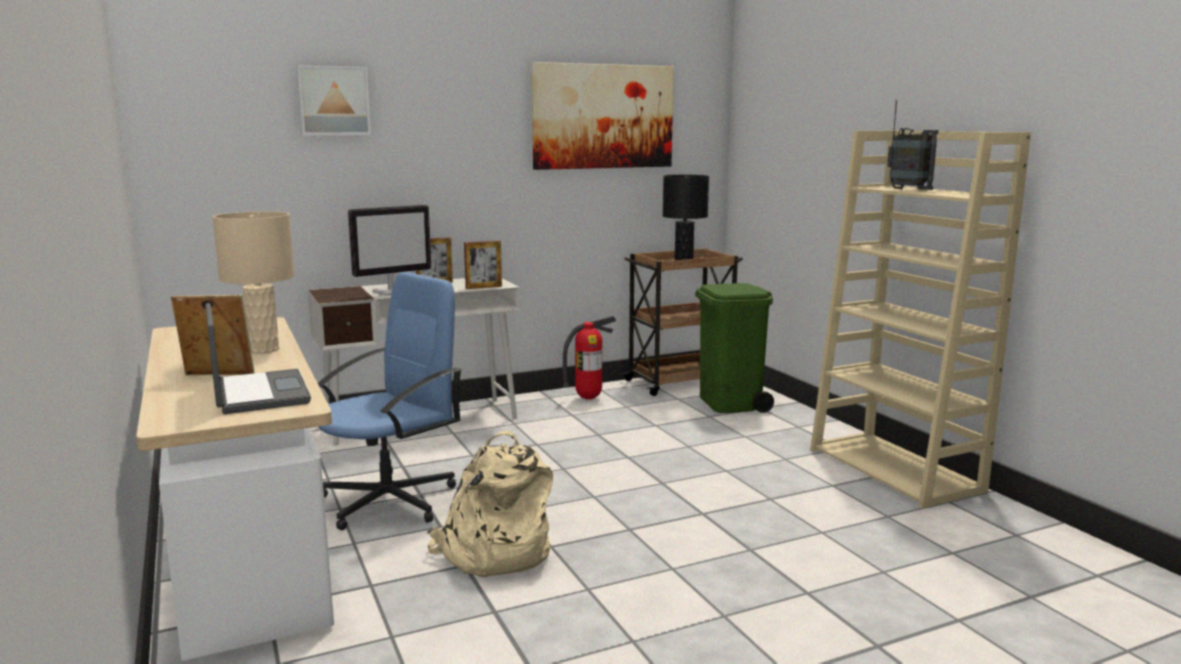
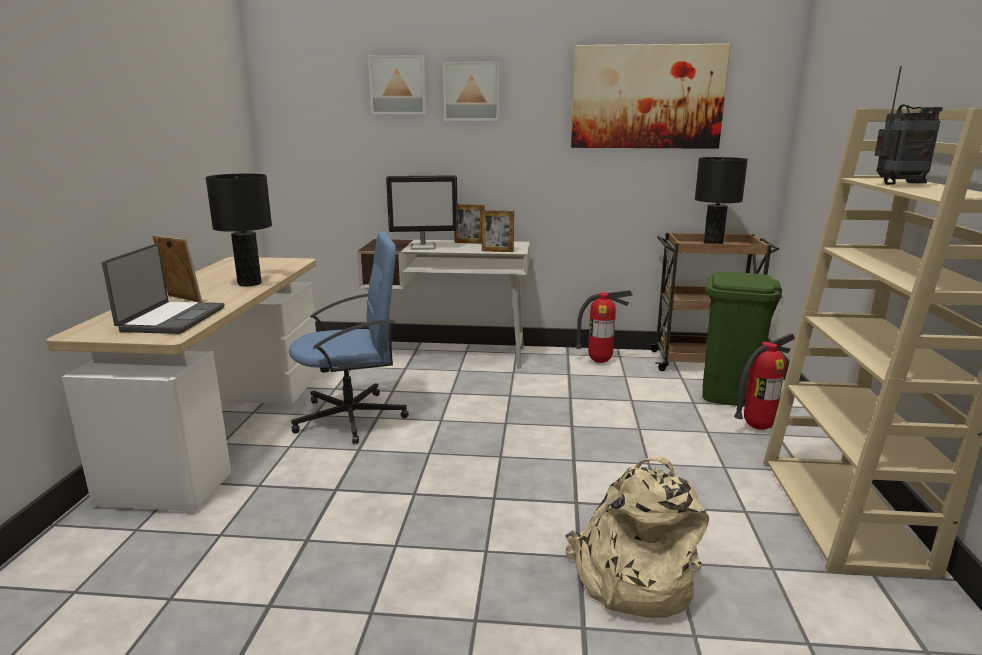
camera: 30 degrees right, 5 degrees up
beige table lamp [212,211,295,354] -> black table lamp [205,174,272,286]
beige backpack [427,430,553,577] -> beige backpack moved to [566,456,709,618]
radio [887,100,939,190] -> radio turned 75 degrees counterclockwise [874,66,943,185]
none -> picture [443,61,500,121]
none -> fire extinguisher [734,333,795,430]

